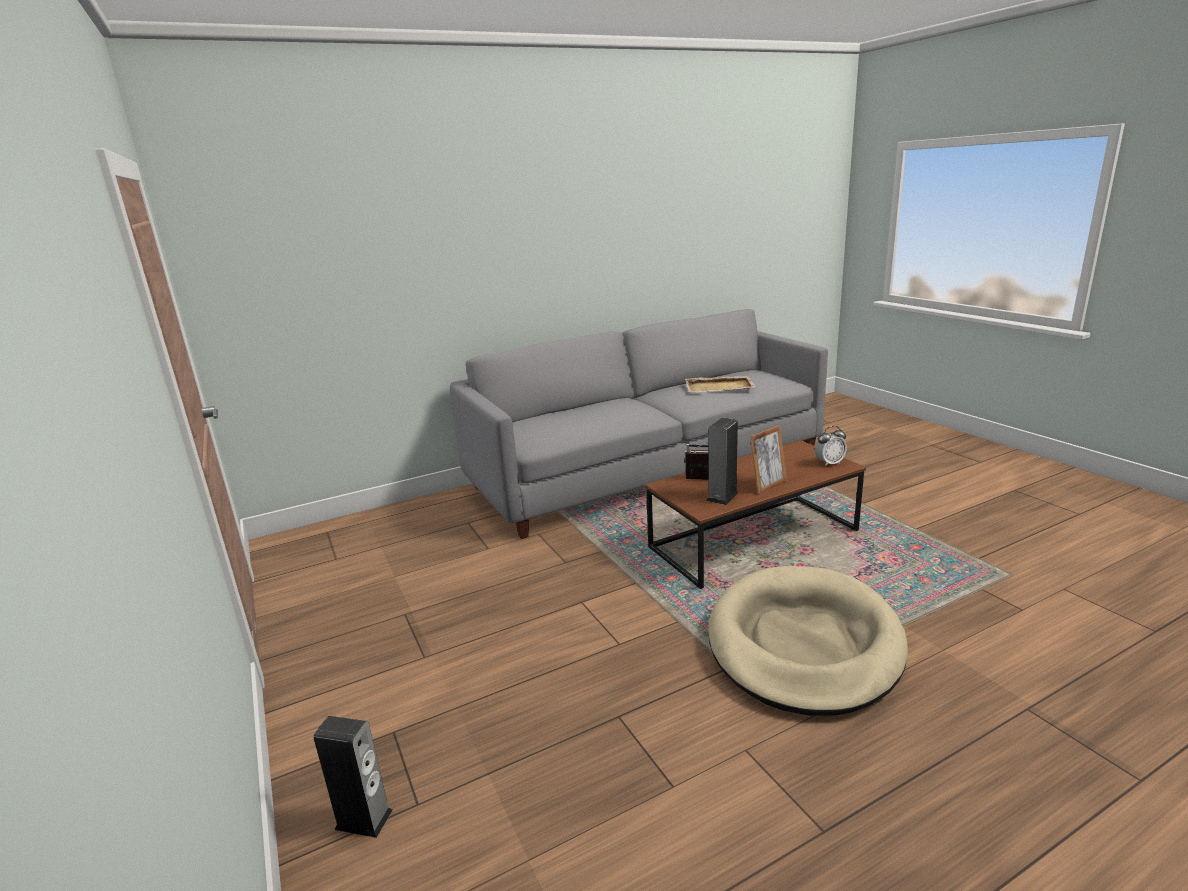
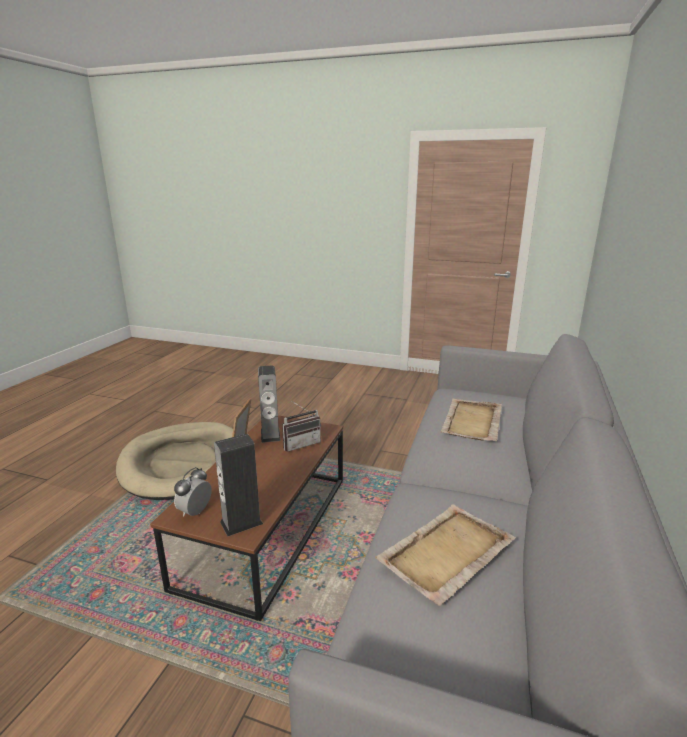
camera: 135 degrees right, 0 degrees up
speaker [314,716,393,838] -> speaker moved to [214,434,263,537]
none -> beige tray [441,399,502,441]

